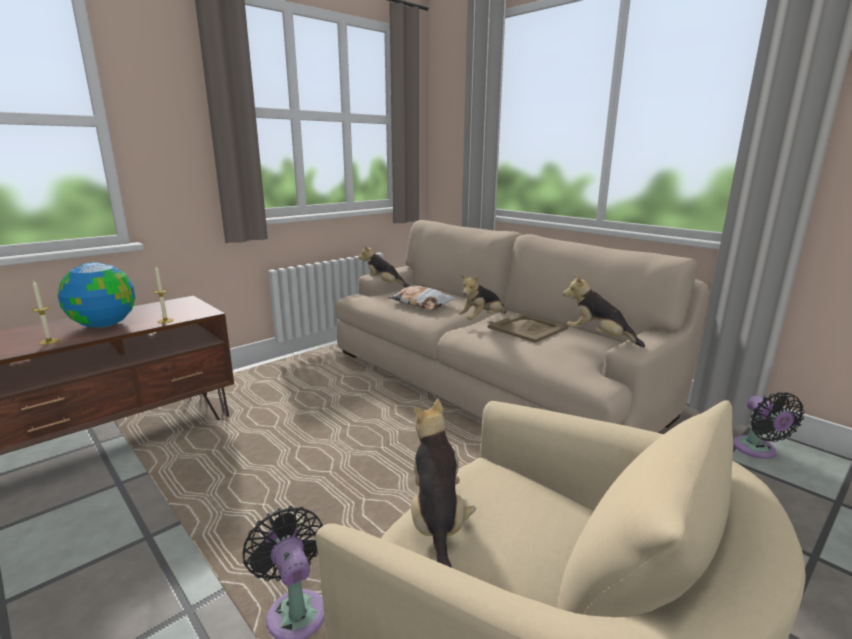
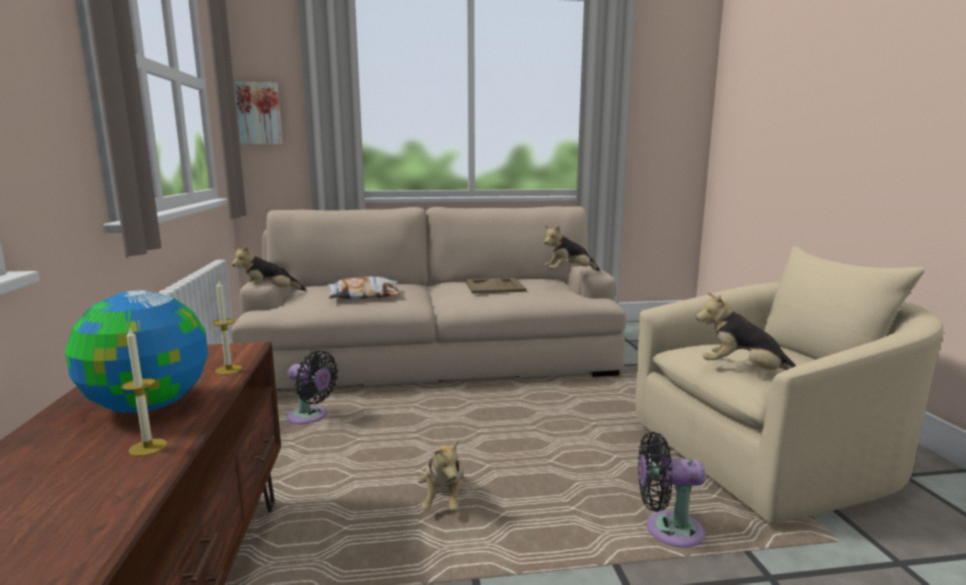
camera: 55 degrees left, 5 degrees down
plush toy [458,274,506,320] -> plush toy moved to [418,440,464,512]
black fan [733,392,805,459] -> black fan moved to [287,351,338,424]
none -> picture [235,82,283,145]

